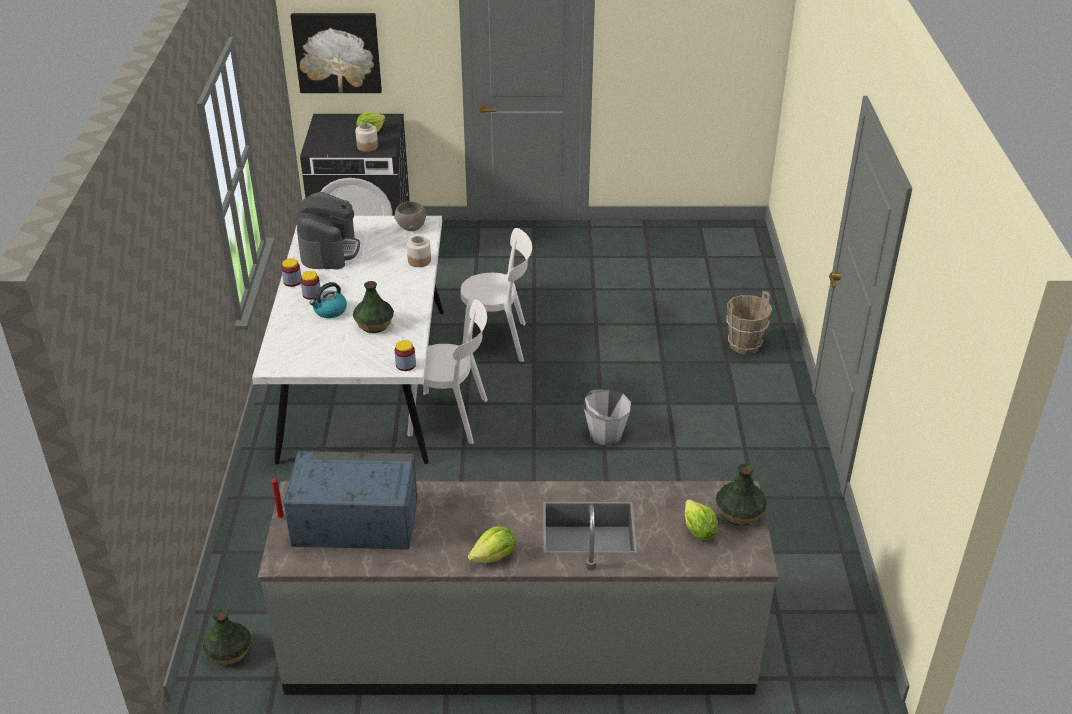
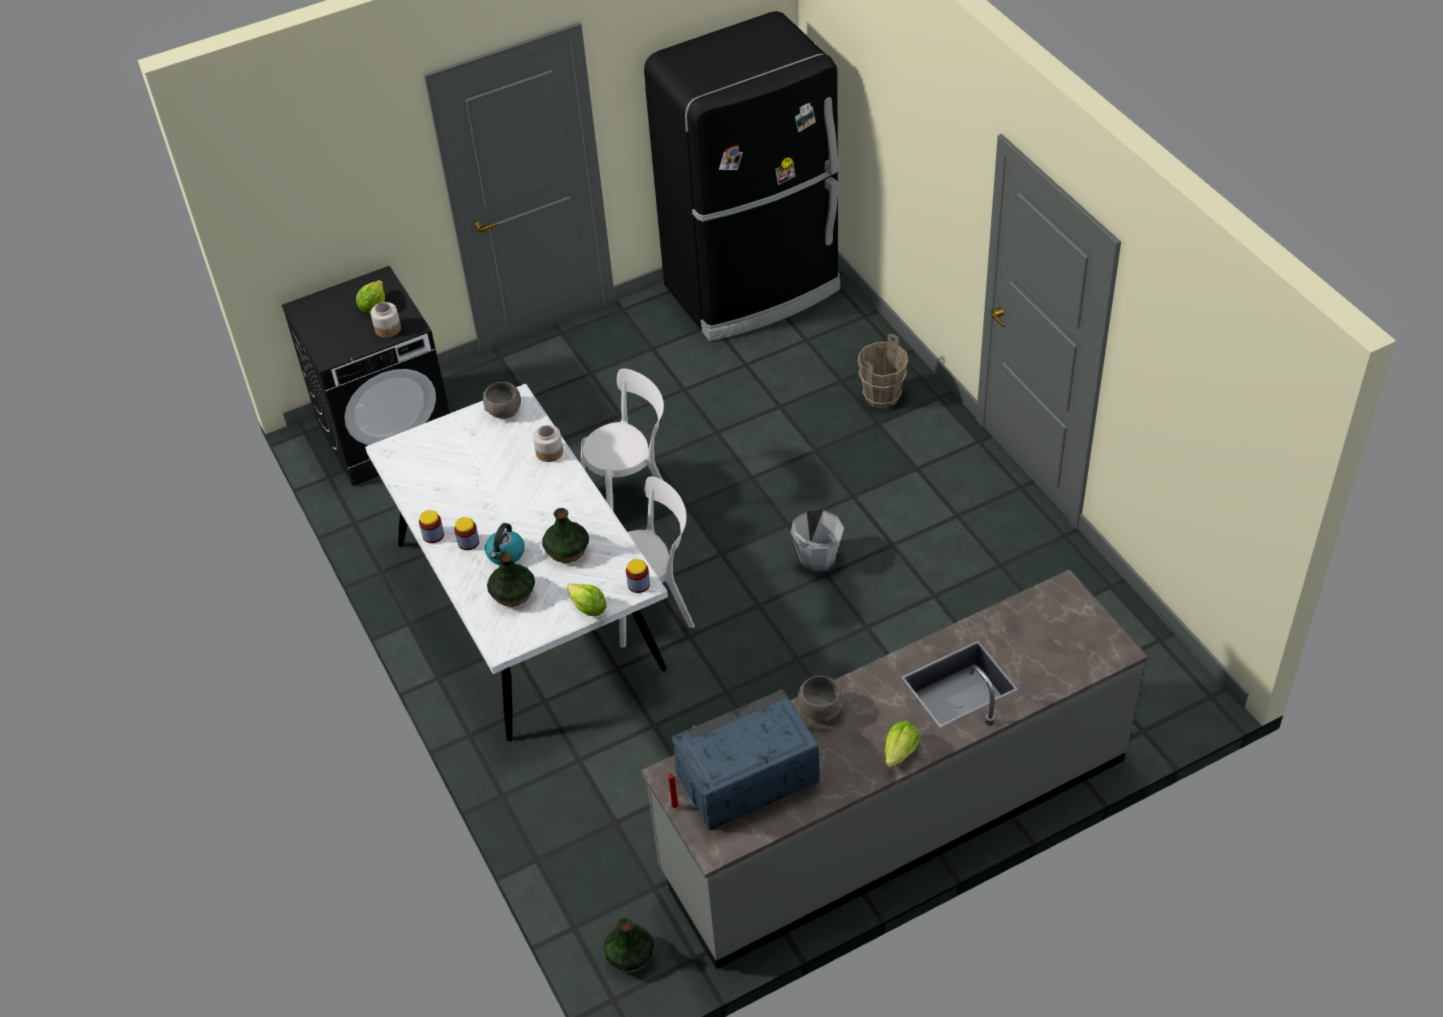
camera: 25 degrees left, 10 degrees up
picture [291,13,382,93] -> none
coffee machine [296,192,360,270] -> none
lettuce [685,499,718,540] -> lettuce moved to [567,584,607,616]
vase [716,464,767,525] -> vase moved to [487,551,535,607]
none -> black fridge [644,11,840,341]
none -> grey bowl [798,676,843,721]

